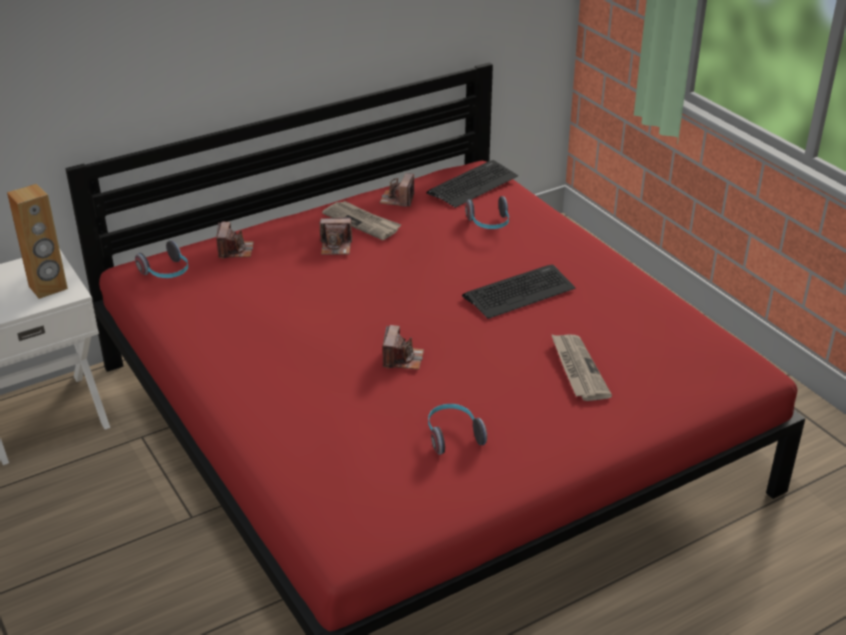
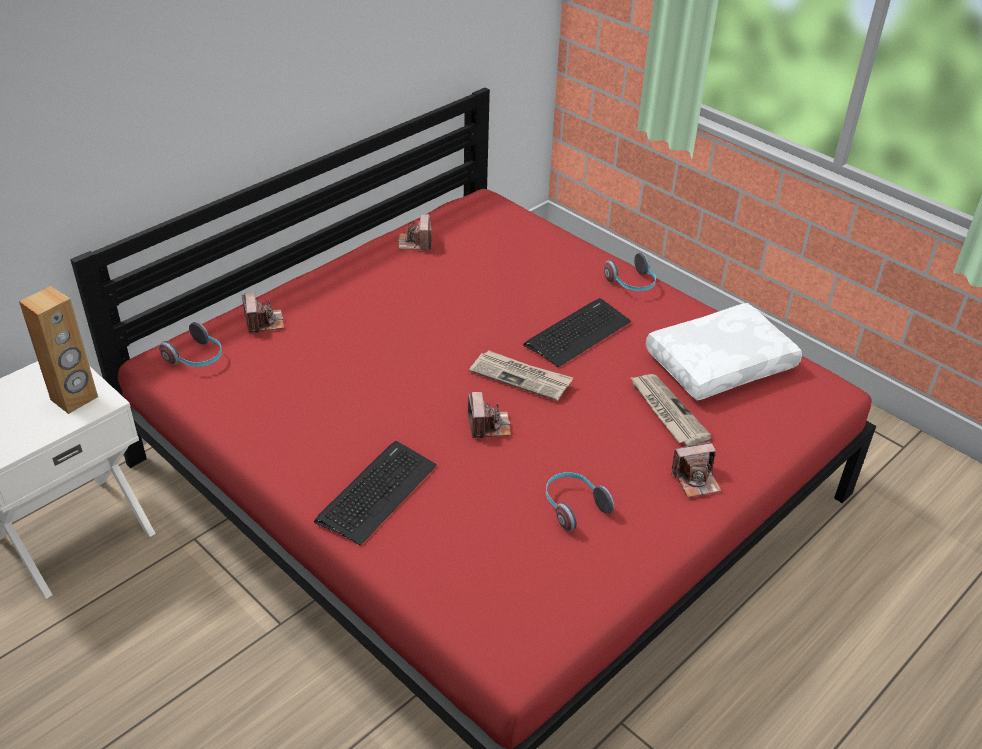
camera: 15 degrees left, 5 degrees up
camera [319,217,352,255] -> camera moved to [671,441,722,497]
newspaper [322,201,401,240] -> newspaper moved to [469,350,573,401]
keyboard [426,160,518,208] -> keyboard moved to [314,441,437,545]
headphones [465,196,509,229] -> headphones moved to [604,253,656,291]
none -> white pillow [646,303,802,400]

